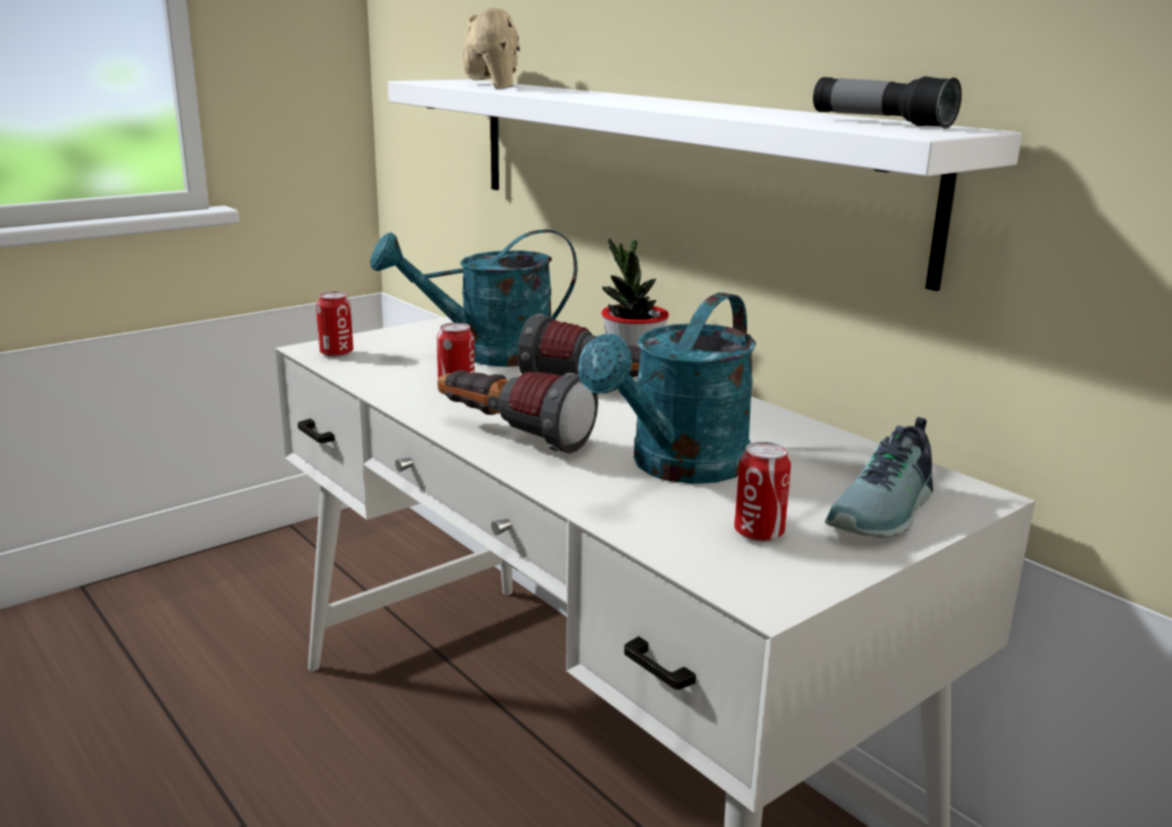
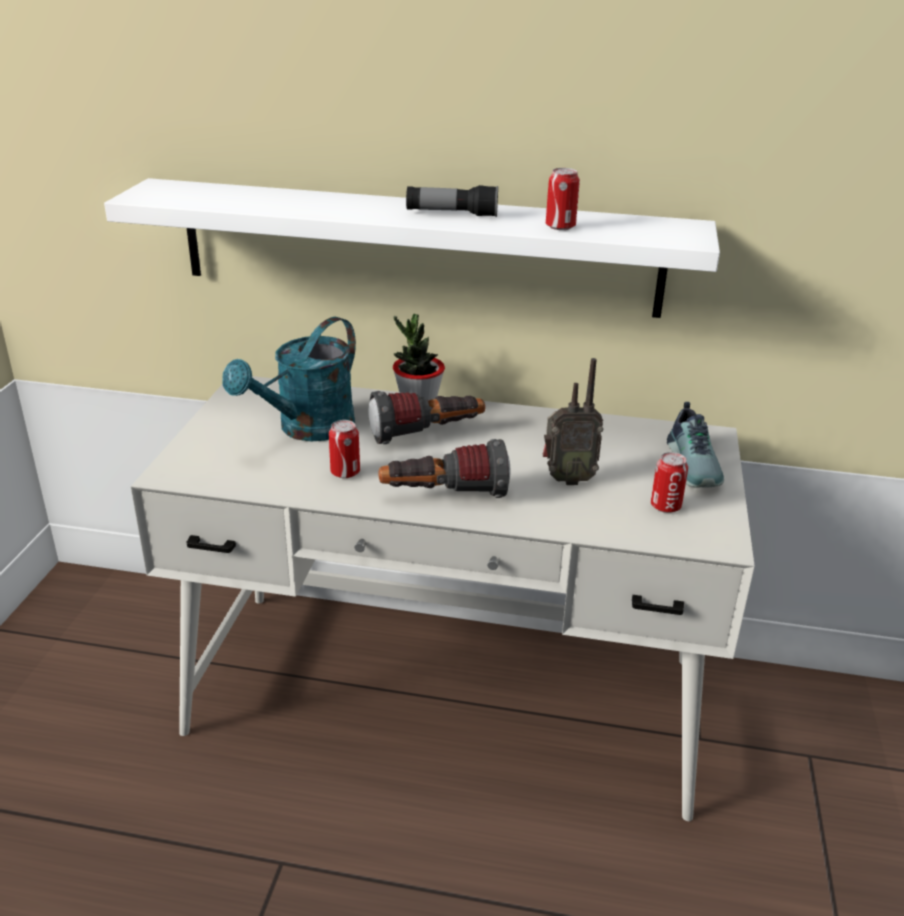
camera: 40 degrees left, 10 degrees up
can [316,291,353,357] -> can moved to [546,168,580,230]
beige shoe [462,8,520,89] -> none
turquoise watering can [578,292,756,484] -> radio [543,358,603,485]
flashlight [813,76,962,129] -> flashlight moved to [406,185,498,217]

